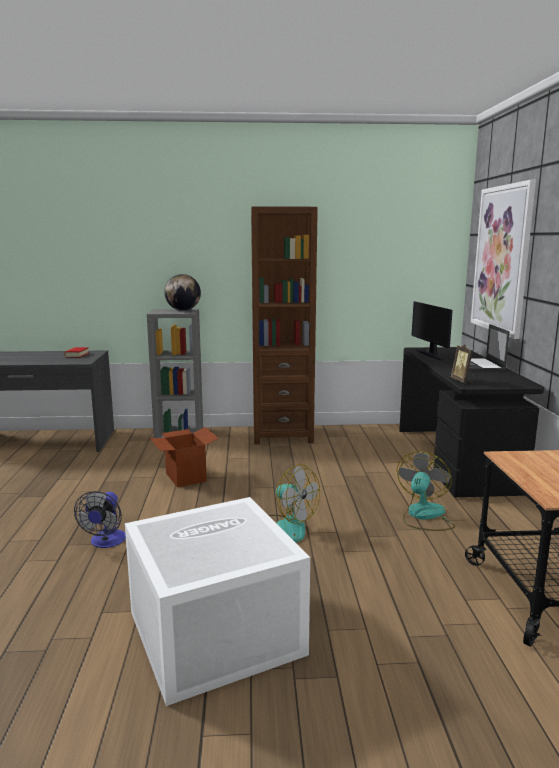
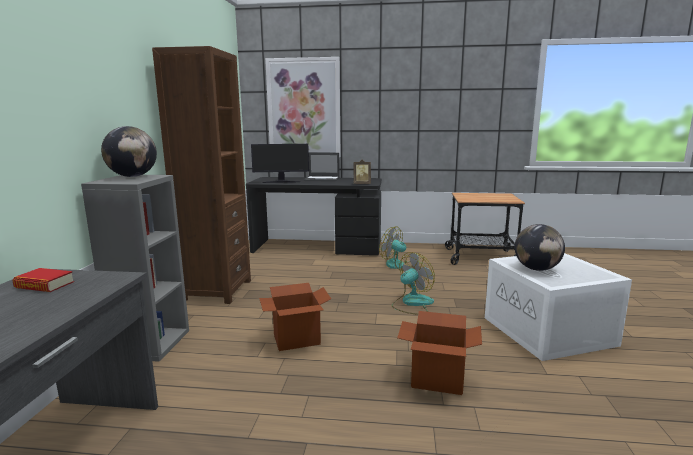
camera: 80 degrees left, 0 degrees up
fan [74,491,126,548] -> cardboard box [397,311,482,395]
none -> globe [515,224,565,271]

